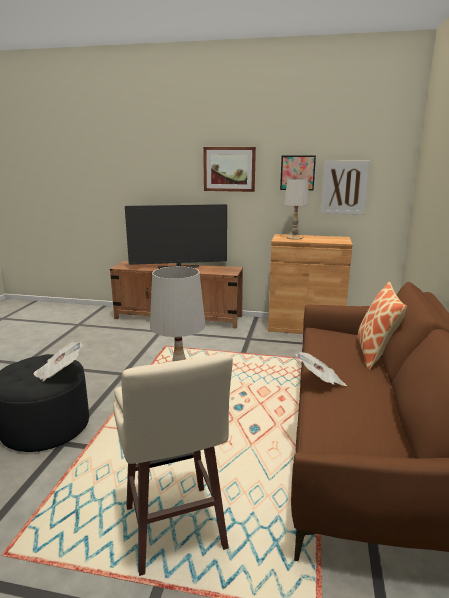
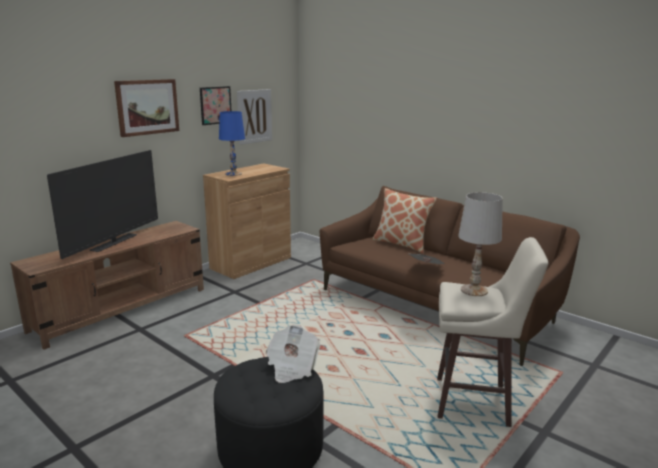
camera: 60 degrees left, 0 degrees up
white table lamp [284,178,309,240] -> blue table lamp [219,111,245,176]

